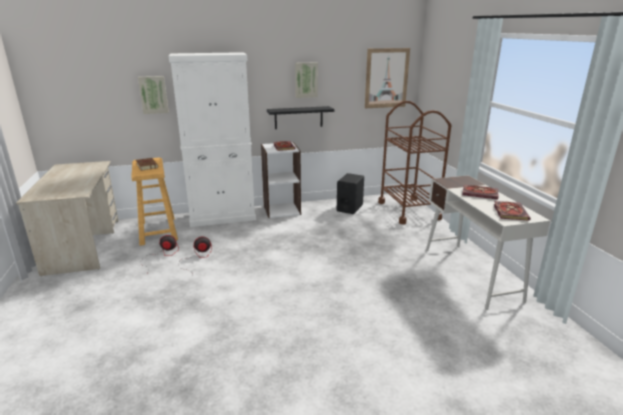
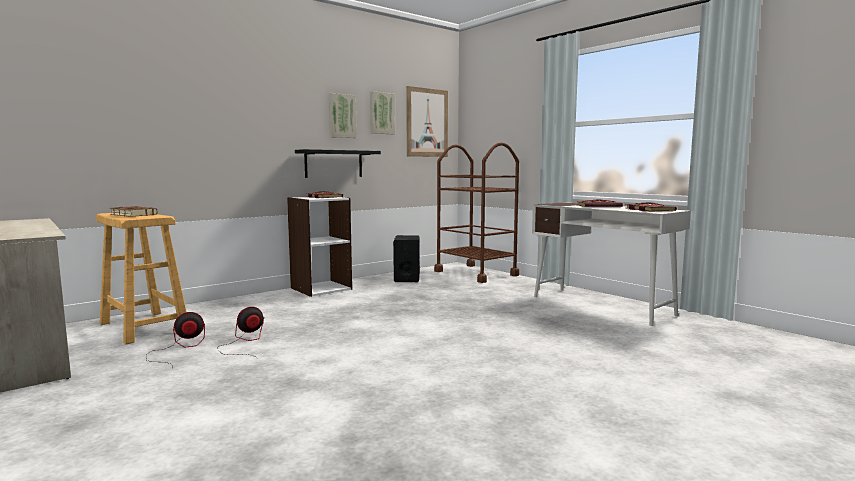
camera: 25 degrees left, 15 degrees down
picture [138,76,169,114] -> picture moved to [370,91,395,134]
white cabinet [169,52,256,227] -> none

